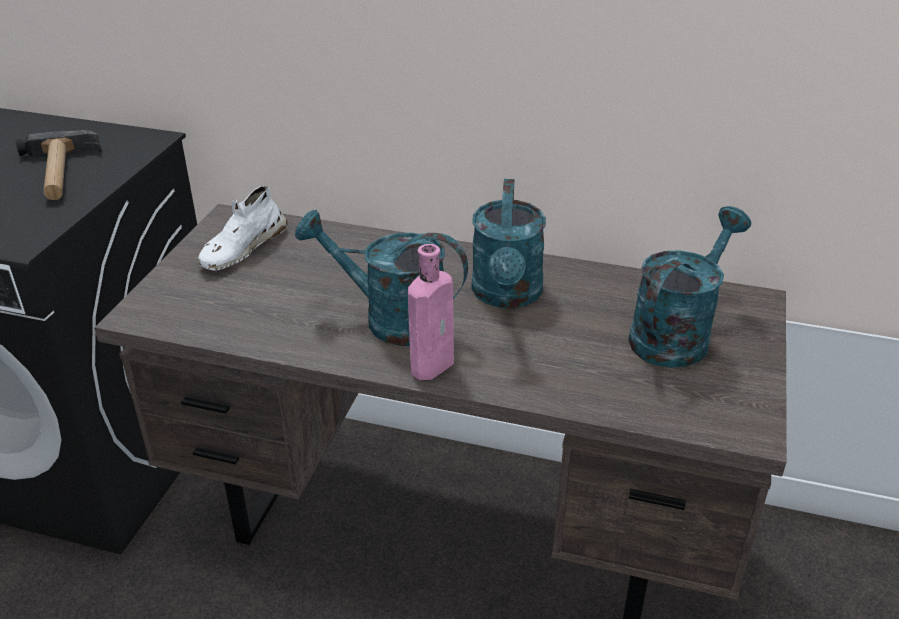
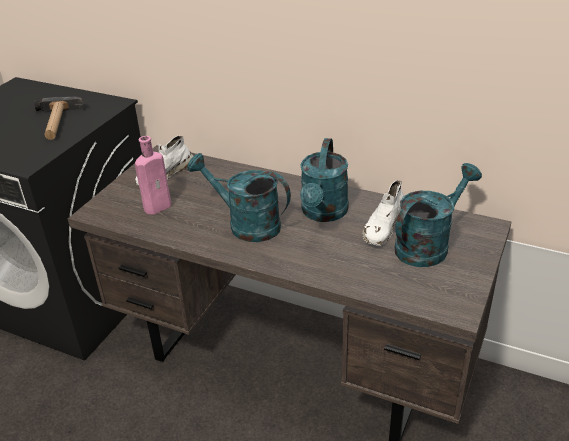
camera: 10 degrees right, 0 degrees up
pink bottle [408,244,454,380] -> pink bottle moved to [135,136,171,215]
none -> white shoe [362,181,404,246]

